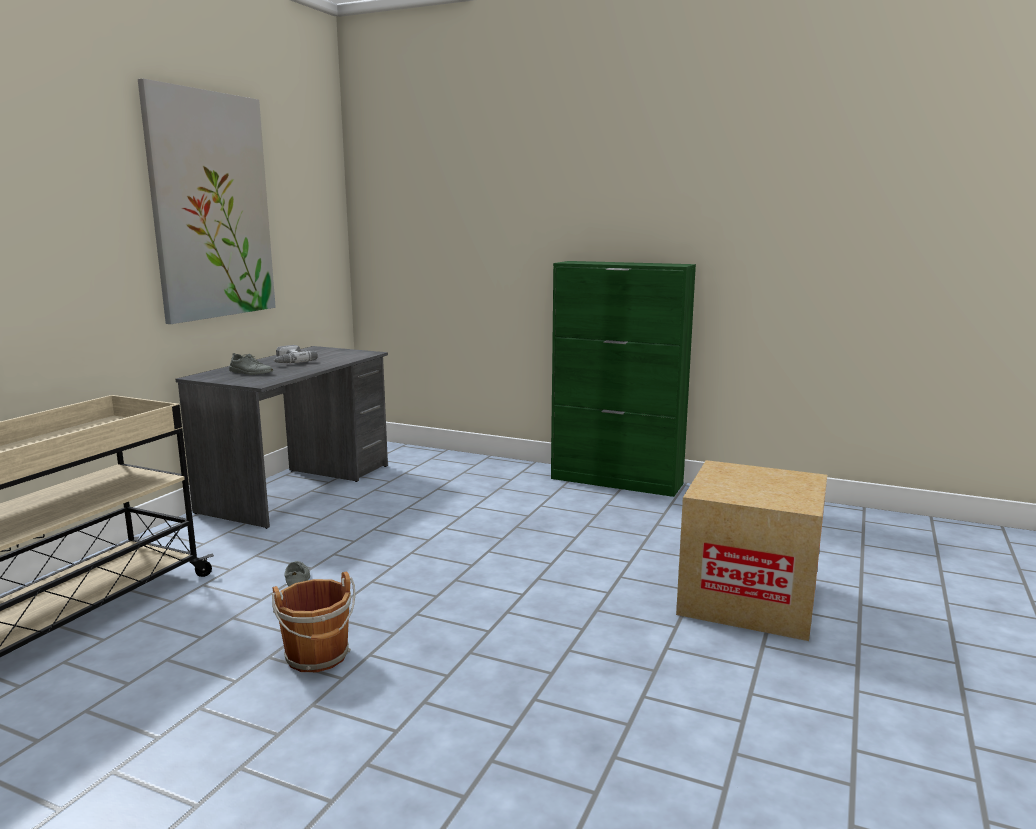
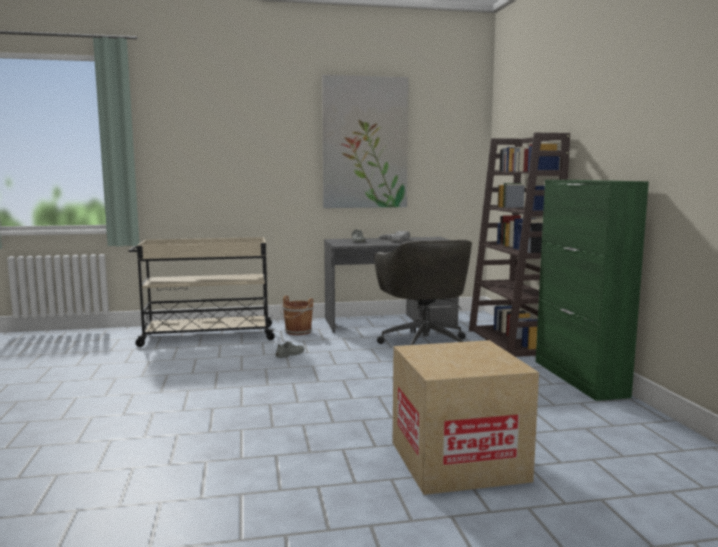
camera: 55 degrees right, 5 degrees down
brown bucket [272,571,355,672] -> brown bucket moved to [280,296,314,335]
none -> grey office chair [374,240,472,345]
none -> brown bookcase [469,133,570,357]

